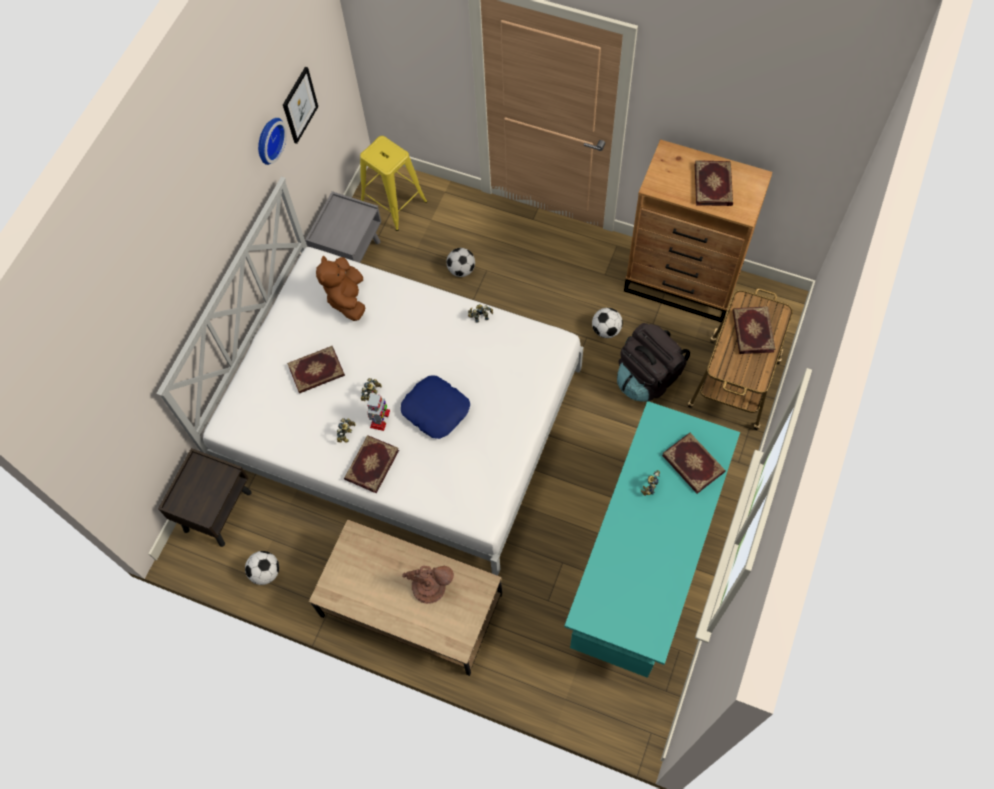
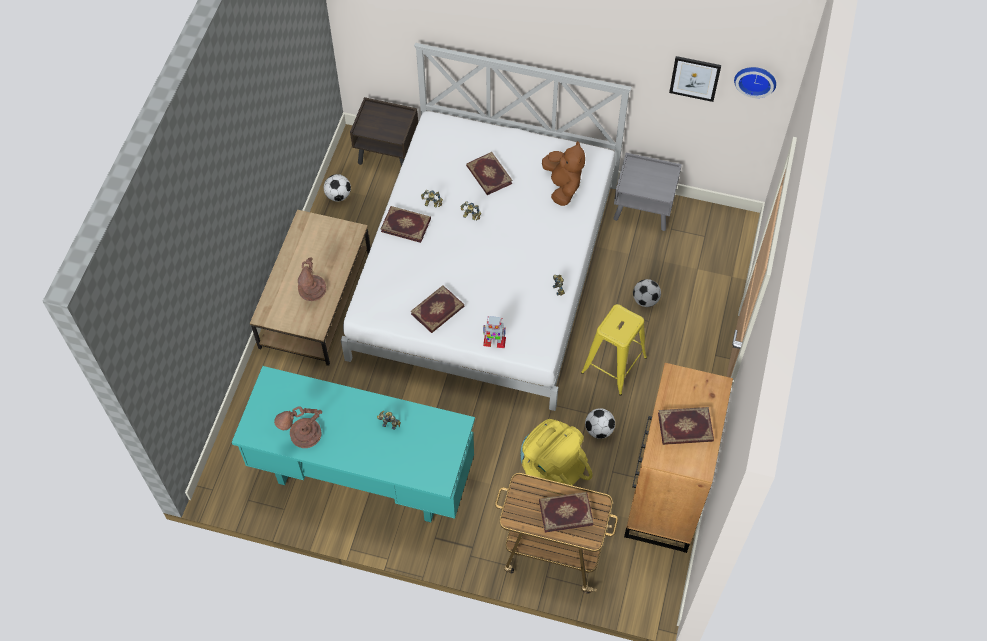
camera: 80 degrees right, 5 degrees down
wall clock [258,118,287,165] -> wall clock moved to [734,67,776,98]
brown plush toy [316,256,365,321] -> brown plush toy turned 90 degrees clockwise [542,141,585,206]
yellow stool [360,136,427,231] -> yellow stool moved to [581,304,647,396]
toy robot [367,391,390,431] -> toy robot moved to [483,316,506,348]
blue pillow [401,375,470,439] -> none
black backpack [617,323,690,402] -> yellow backpack [520,419,593,495]
book [662,433,726,494] -> book moved to [411,285,464,333]
none -> brown table lamp [274,406,322,448]

